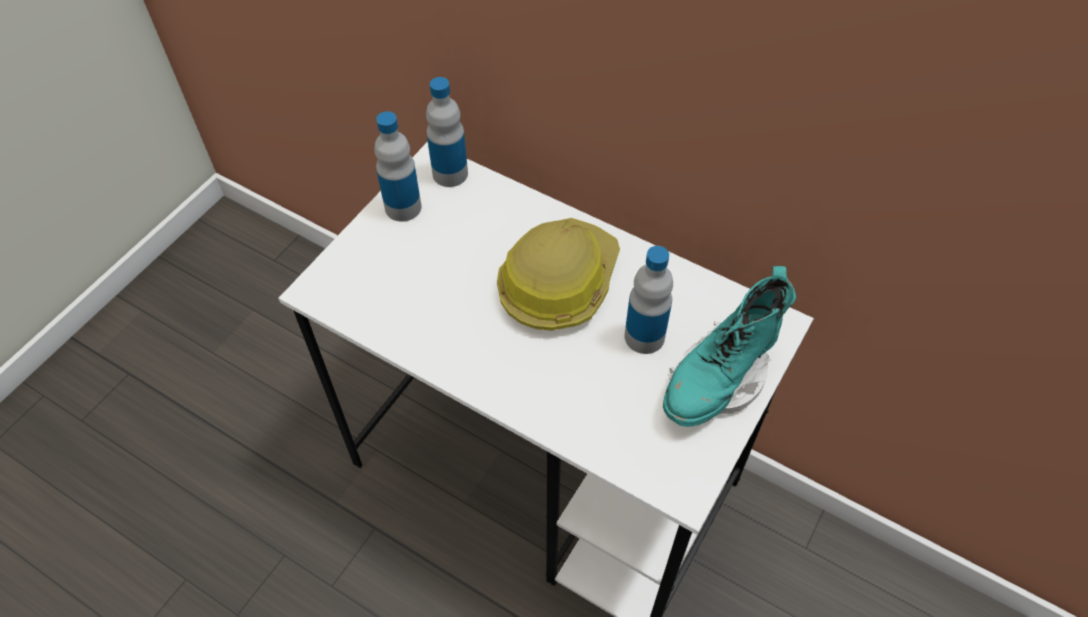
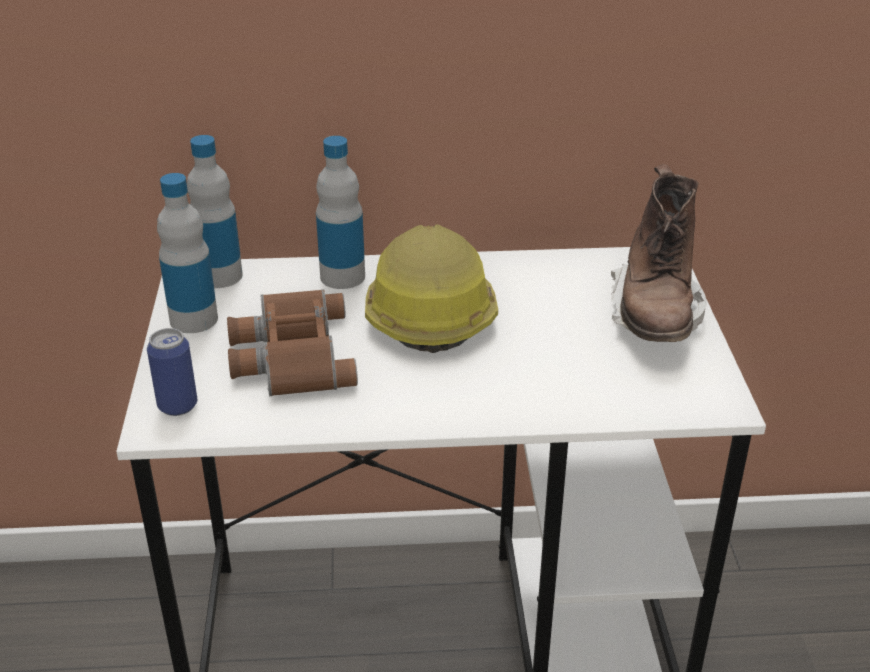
camera: 35 degrees left, 20 degrees down
bottle [625,246,673,354] -> bottle moved to [316,136,365,289]
turquoise boot [663,266,796,427] -> brown boot [611,164,706,342]
none -> can [147,328,197,416]
none -> brown binoculars [227,289,358,396]

